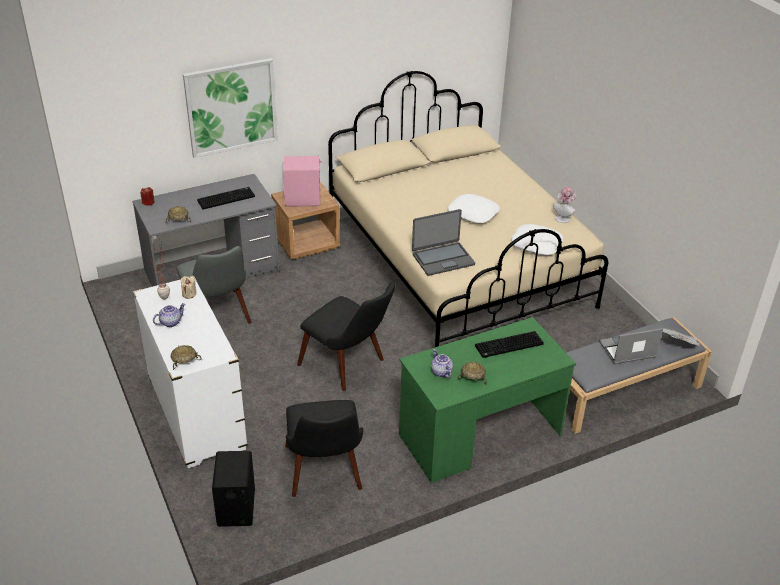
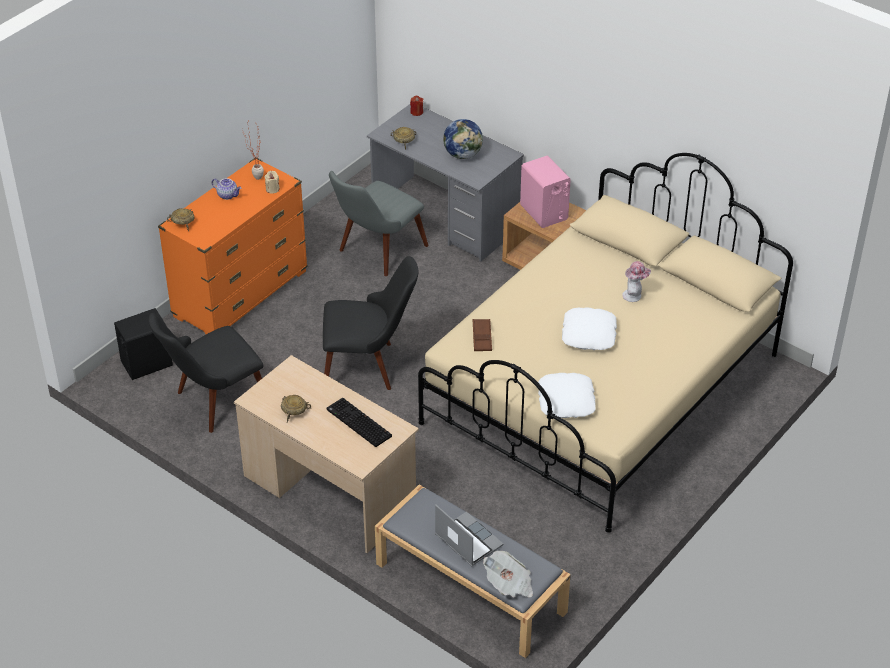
camera: 65 degrees right, 5 degrees up
white dresser [133,276,248,468] -> orange dresser [158,159,308,334]
picture [183,58,278,158] -> none
keyboard [197,187,255,210] -> globe [443,119,483,159]
black chair [297,282,396,391] -> black chair turned 105 degrees counterclockwise [323,256,418,390]
green desk [399,317,576,483] -> beige desk [234,355,419,553]
laptop [412,209,475,276] -> brown tray [473,319,492,351]
teapot [431,349,453,378] -> none
hat [554,187,577,223] -> hat moved to [622,261,651,302]

